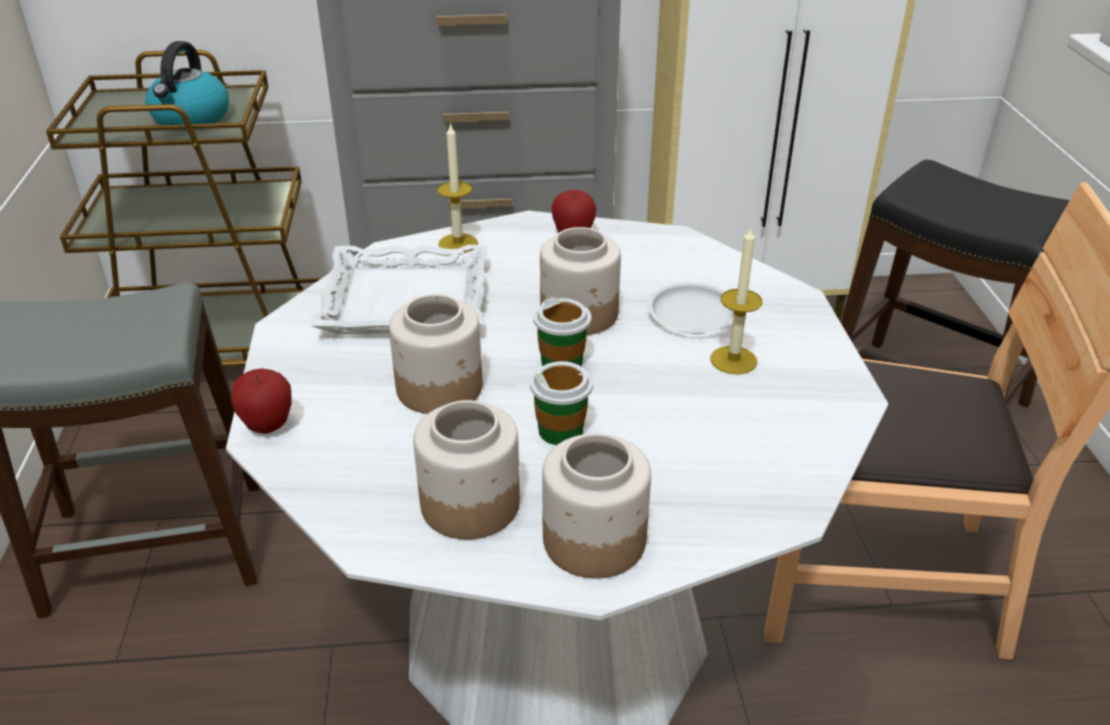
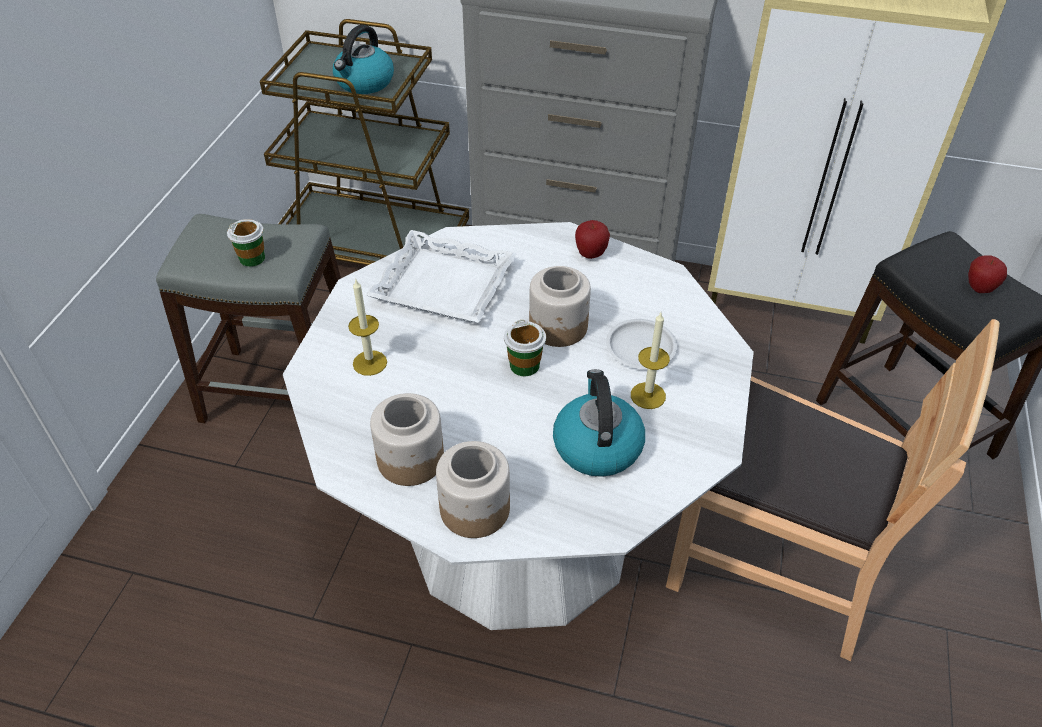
camera: 20 degrees right, 10 degrees up
apple [231,368,292,434] -> apple moved to [968,255,1007,293]
jar [389,294,482,414] -> none
candle [437,122,478,253] -> candle moved to [348,280,387,376]
cup [530,361,593,445] -> cup moved to [227,219,265,267]
none -> kettle [553,369,645,477]

